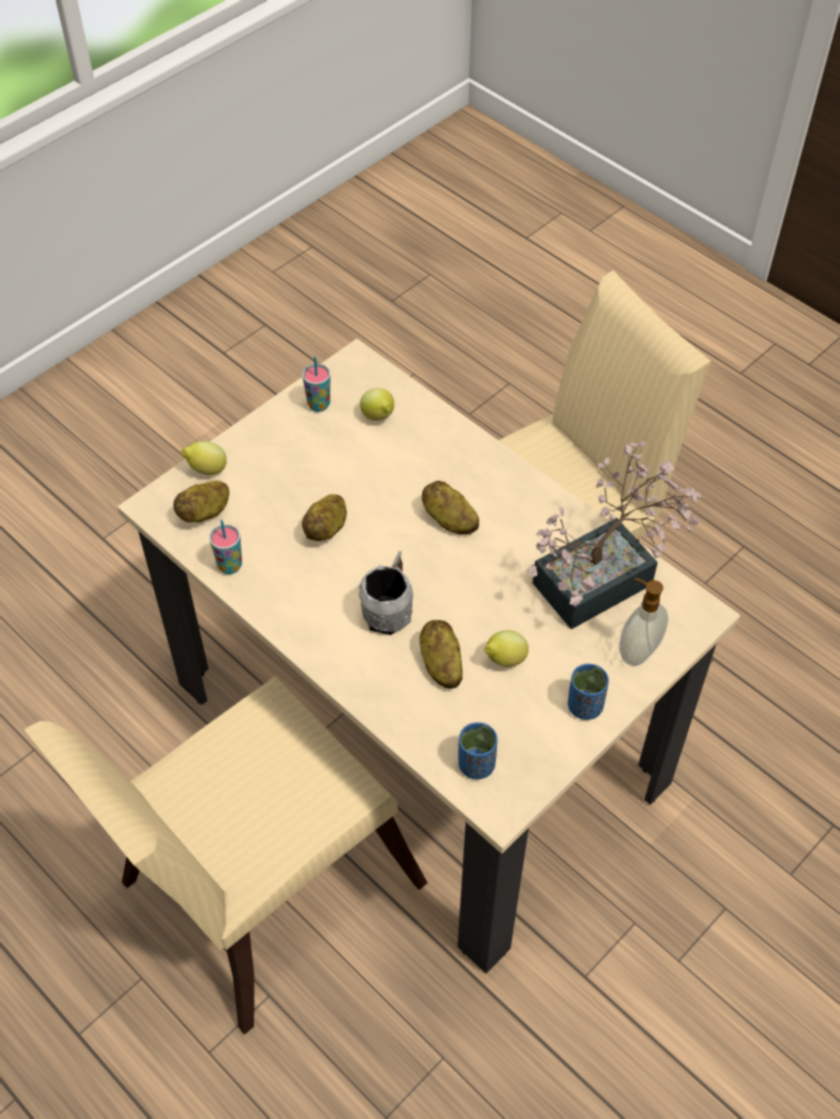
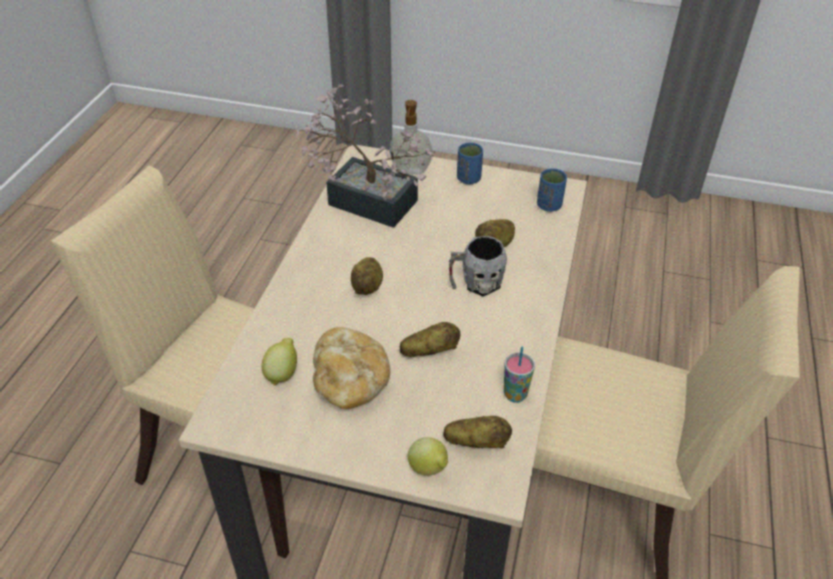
camera: 120 degrees left, 10 degrees down
cup [302,357,330,412] -> none
lemon [485,630,529,667] -> none
none -> bread [313,327,390,409]

